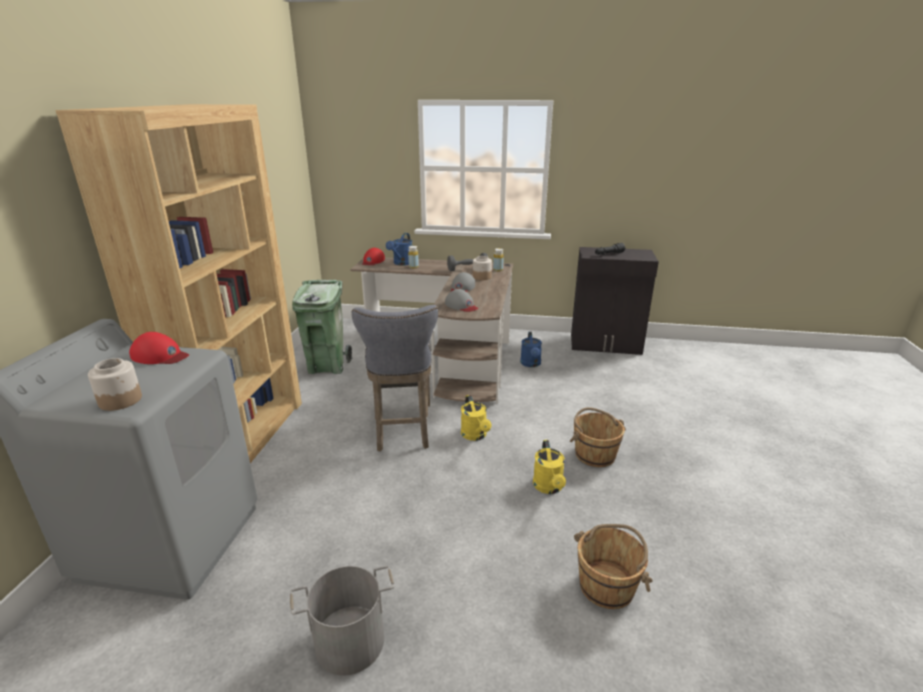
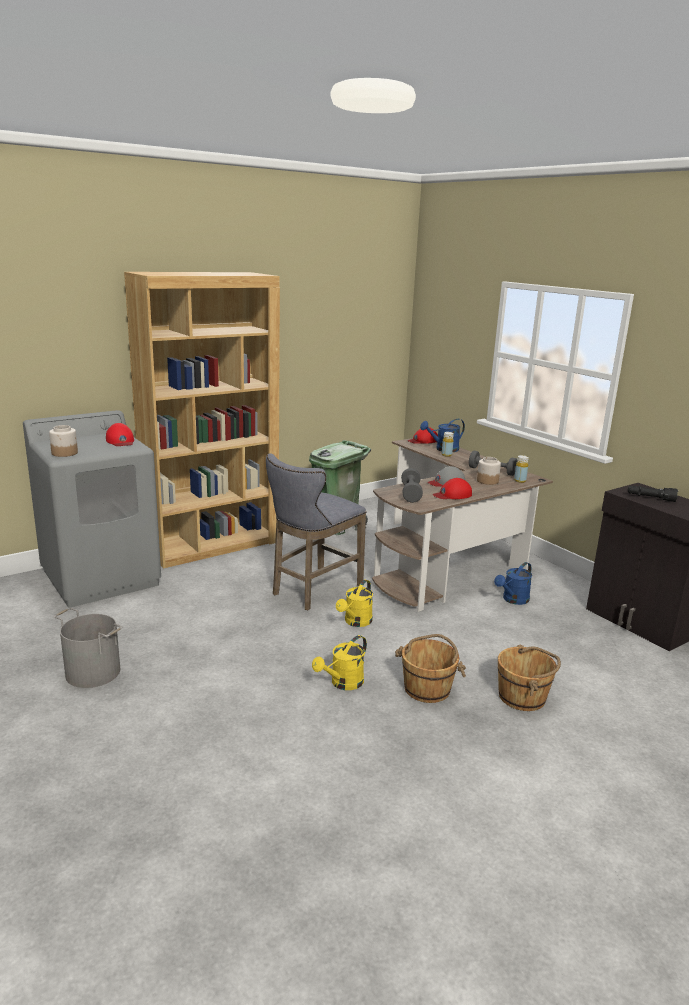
camera: 45 degrees right, 5 degrees down
grey cap [445,289,478,312] -> grey dumbbell [401,468,423,503]
brown bucket [574,524,653,609] -> brown bucket moved to [498,645,561,711]
none -> red cap [433,478,472,499]

